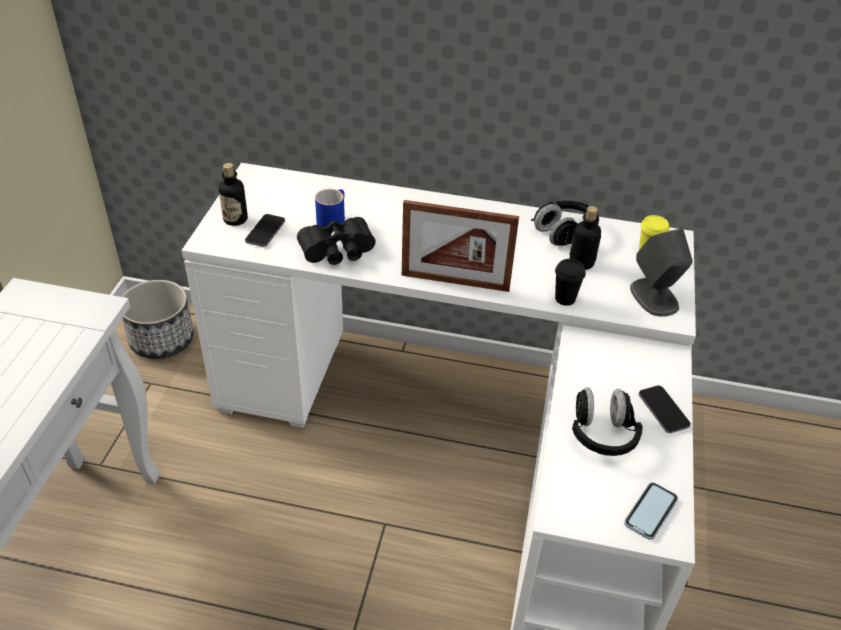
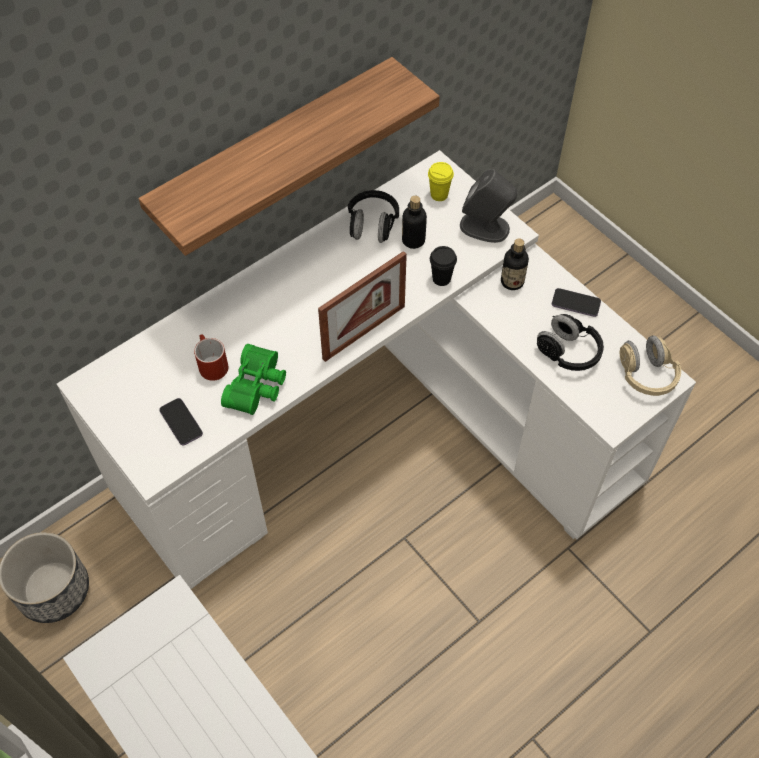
camera: 50 degrees left, 15 degrees up
bottle [219,163,248,226] -> bottle moved to [501,238,529,290]
black binoculars [297,217,376,265] -> green binoculars [221,344,286,415]
blue mug [315,189,345,227] -> red mug [194,334,228,381]
phone [624,482,678,540] -> beige headphones [620,335,681,396]
none -> shelf [139,57,440,256]

